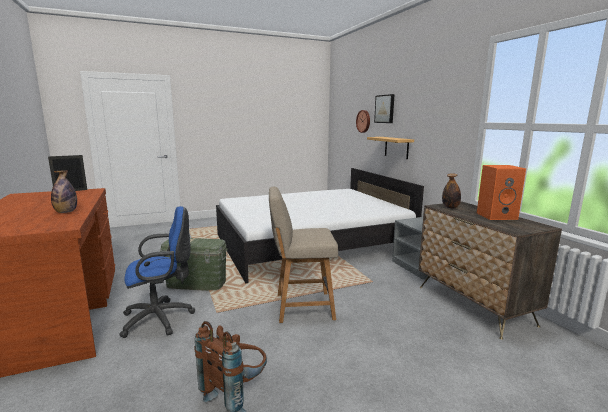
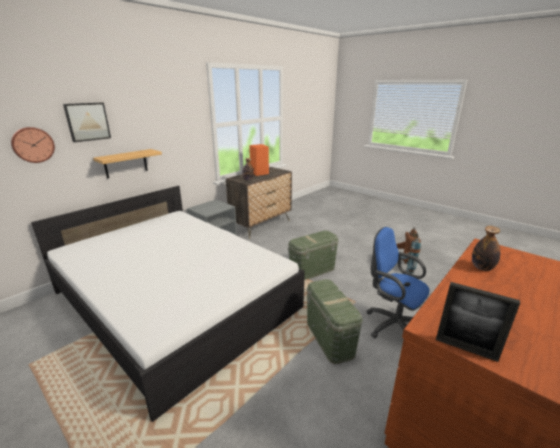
camera: 115 degrees left, 10 degrees up
beige chair [269,187,338,323] -> green storage box [288,230,339,280]

